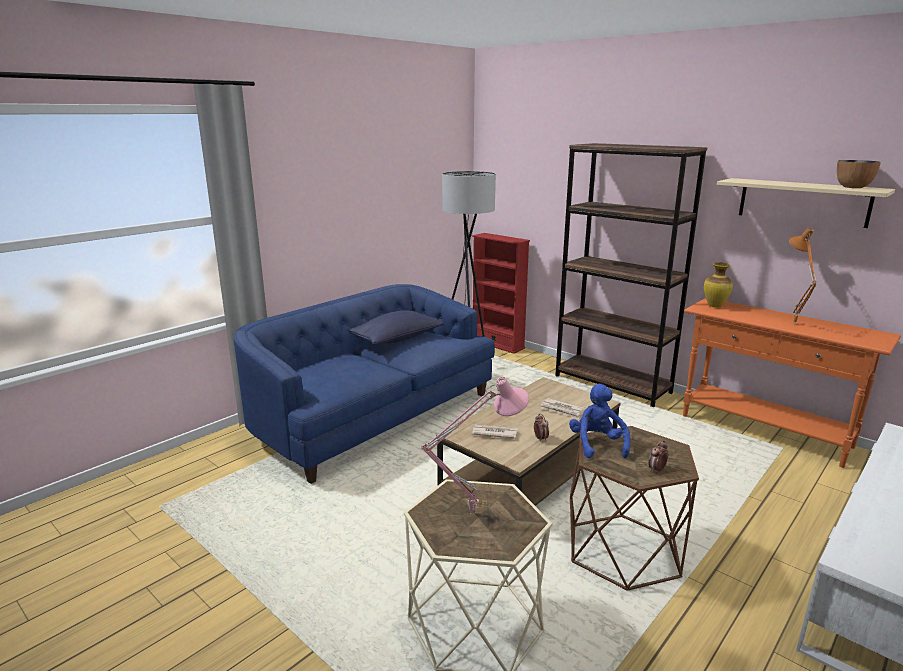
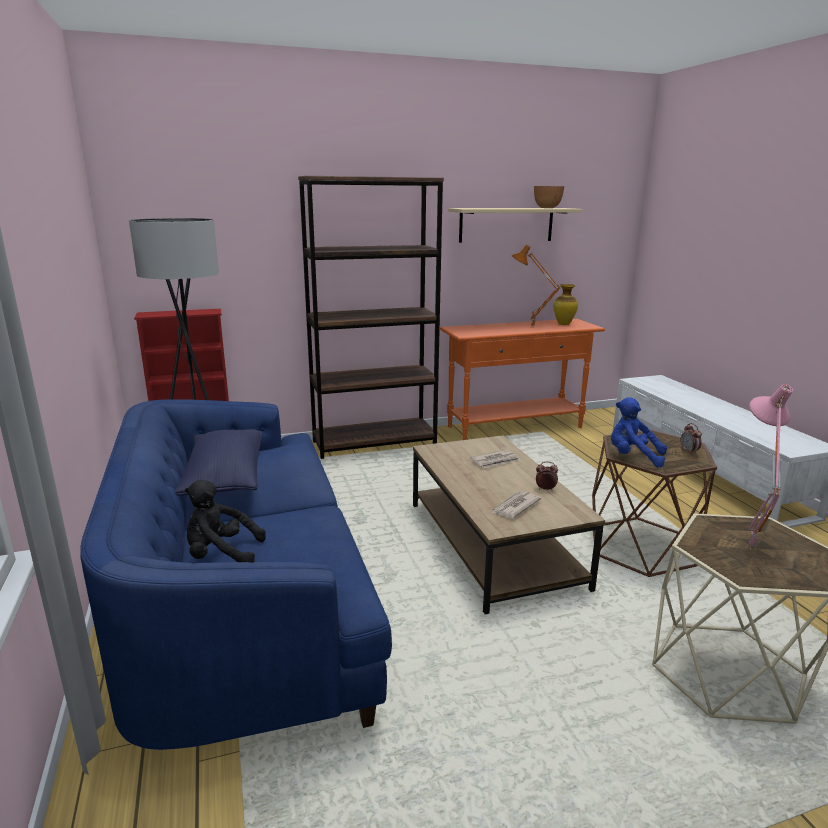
camera: 60 degrees left, 0 degrees up
vase [704,262,733,308] -> vase moved to [554,284,578,325]
none -> black plush toy [185,480,266,562]

